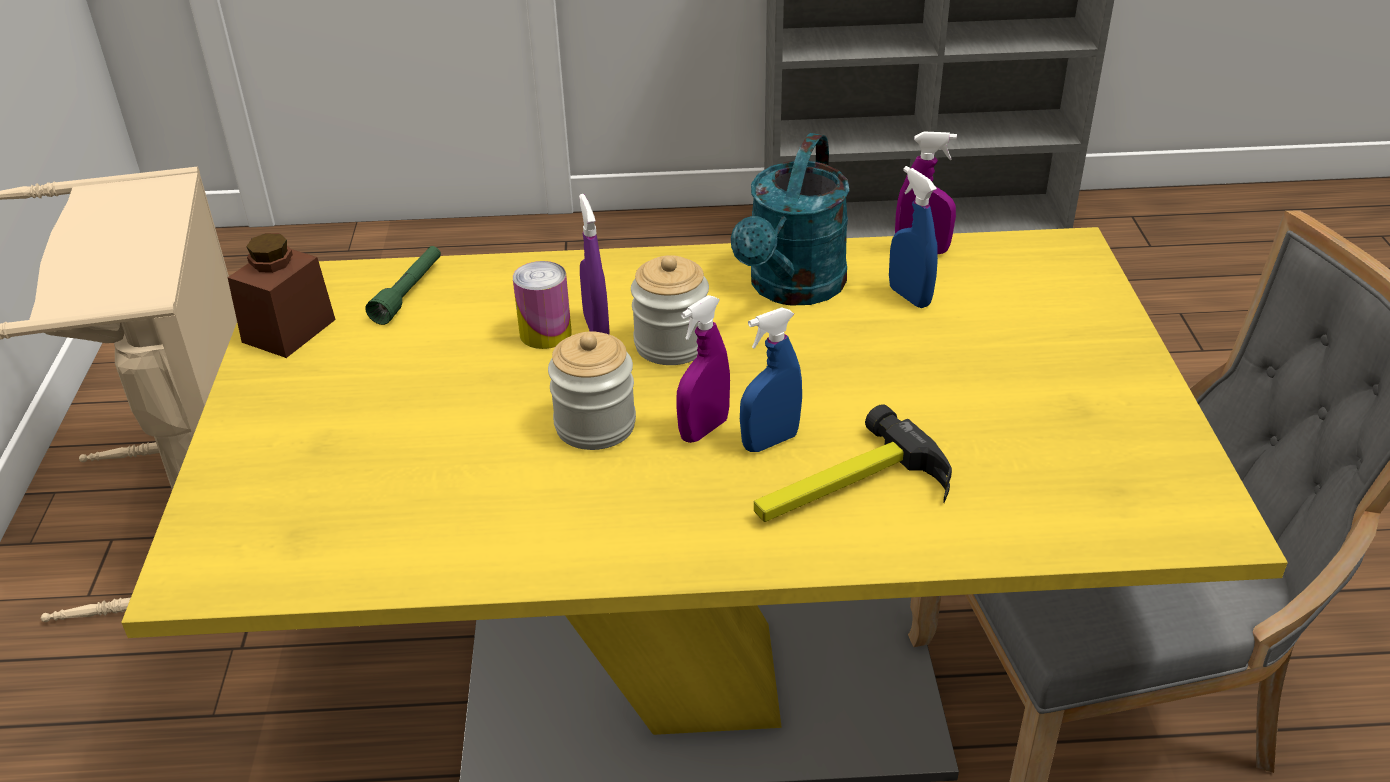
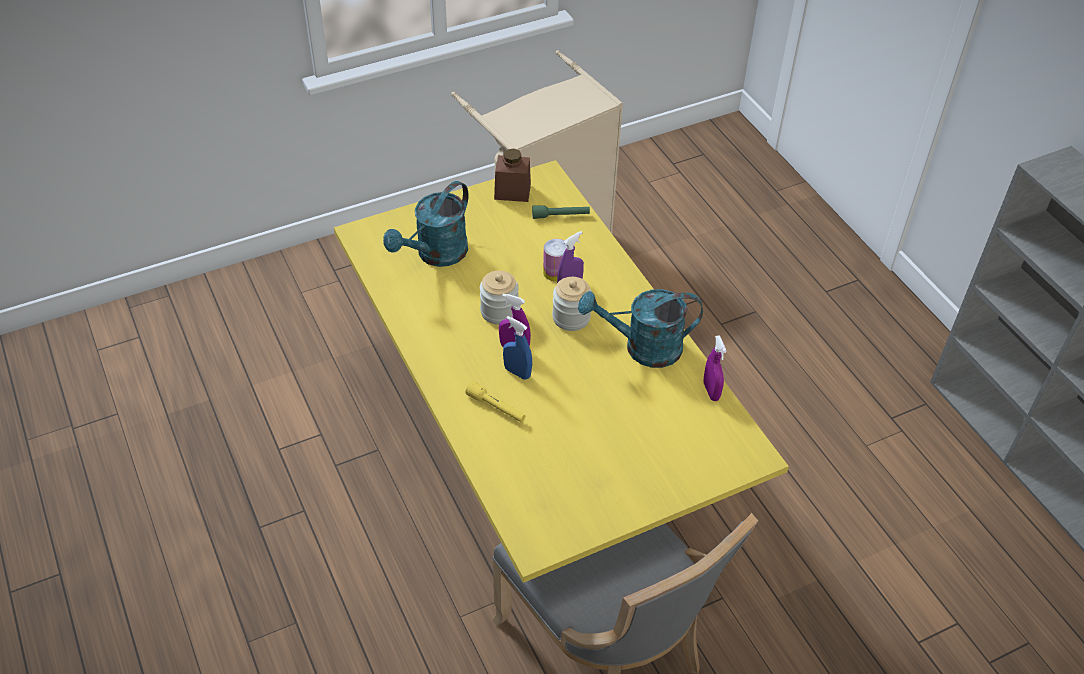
camera: 65 degrees right, 10 degrees up
hammer [754,404,952,522] -> yellow flashlight [465,381,525,422]
blue spray bottle [889,166,938,308] -> none
none -> turquoise watering can [383,181,469,267]

